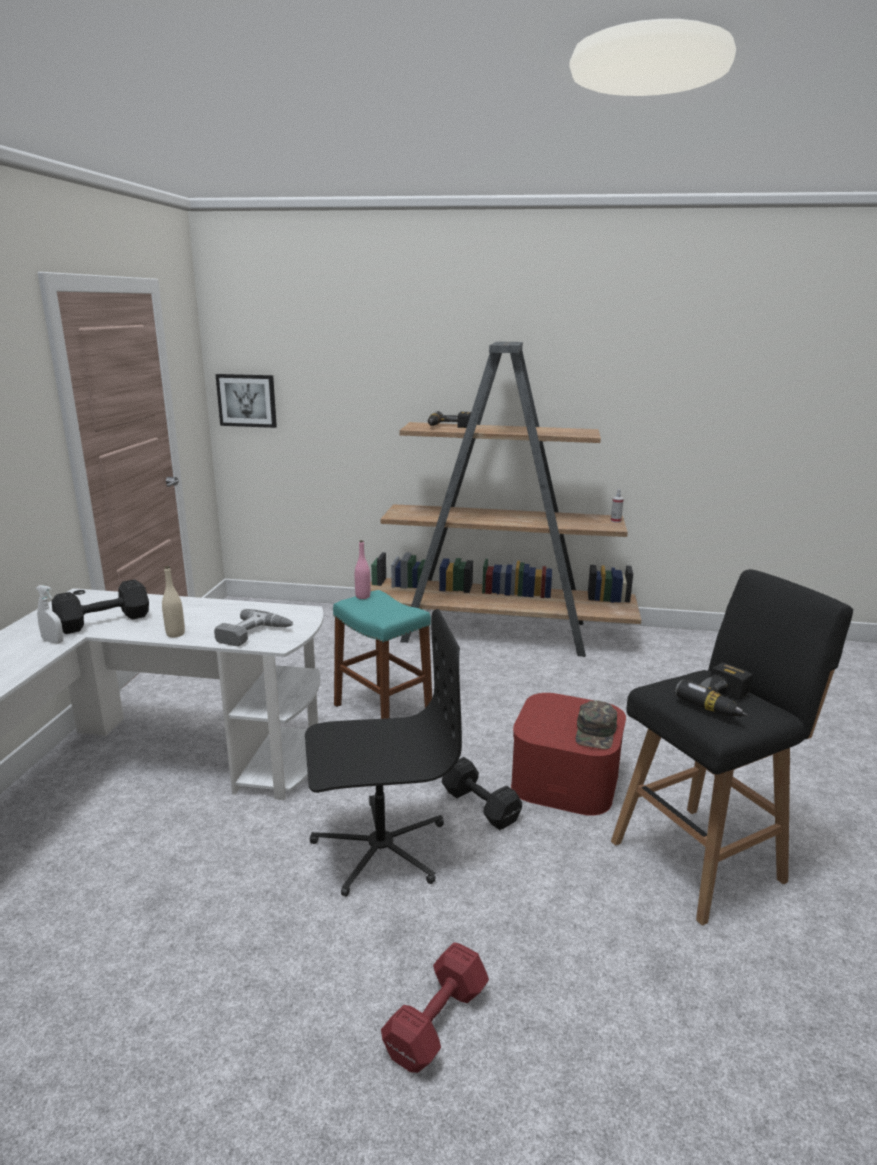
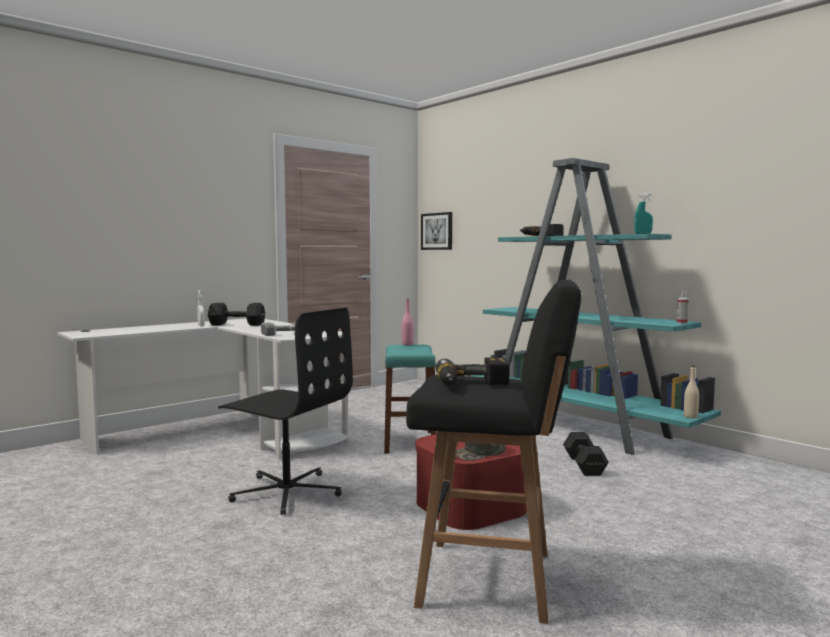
camera: 40 degrees right, 15 degrees down
beige bottle [162,566,185,637] -> beige bottle moved to [684,366,699,418]
brown bookcase [370,342,641,657] -> turquoise bookcase [473,158,721,455]
red dumbbell [381,942,489,1073] -> none
black dumbbell [442,757,522,830] -> black dumbbell moved to [563,432,609,476]
none -> turquoise spray bottle [634,193,653,234]

